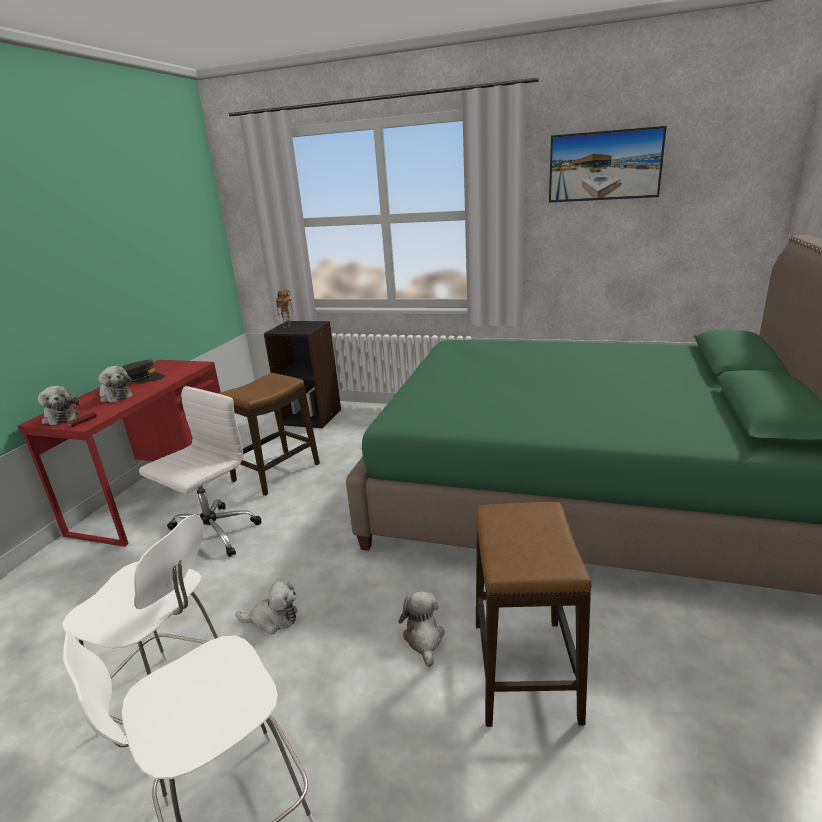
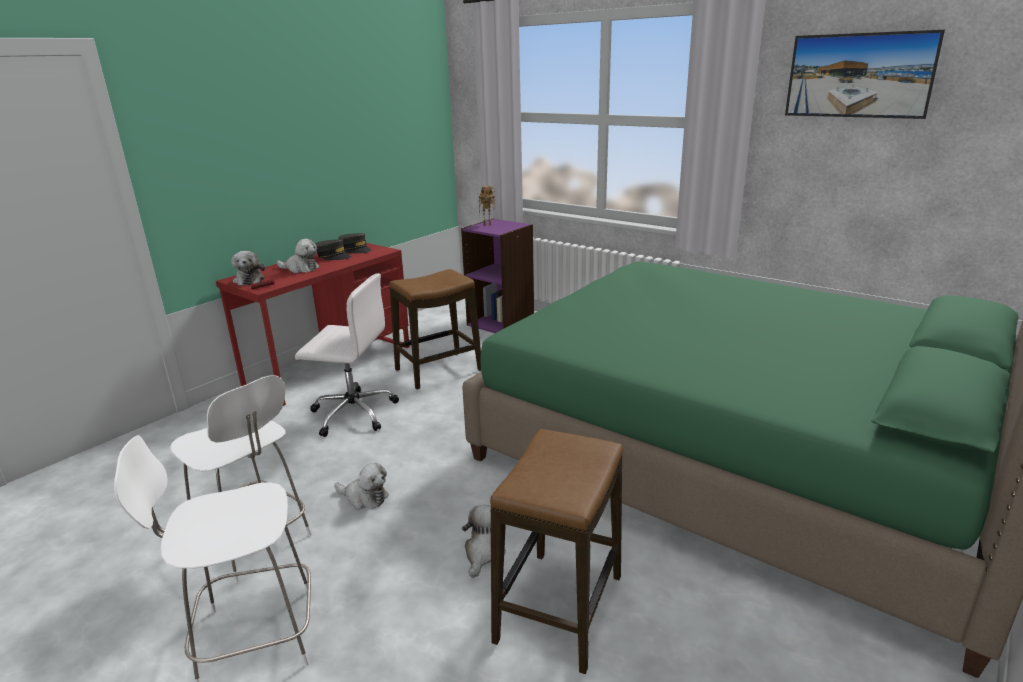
camera: 20 degrees right, 0 degrees up
plush toy [98,366,133,402] -> plush toy turned 45 degrees counterclockwise [276,239,319,273]
white office chair [139,386,262,557] -> white office chair turned 45 degrees clockwise [295,273,399,437]
black bookcase [264,321,341,429] -> purple bookcase [461,219,534,333]
none -> grey cap [339,233,371,253]

